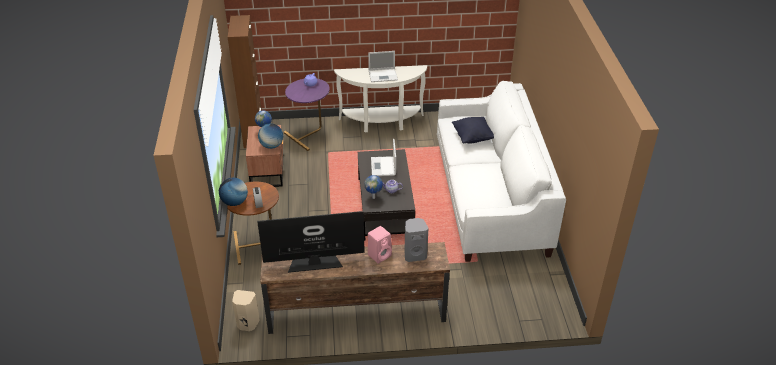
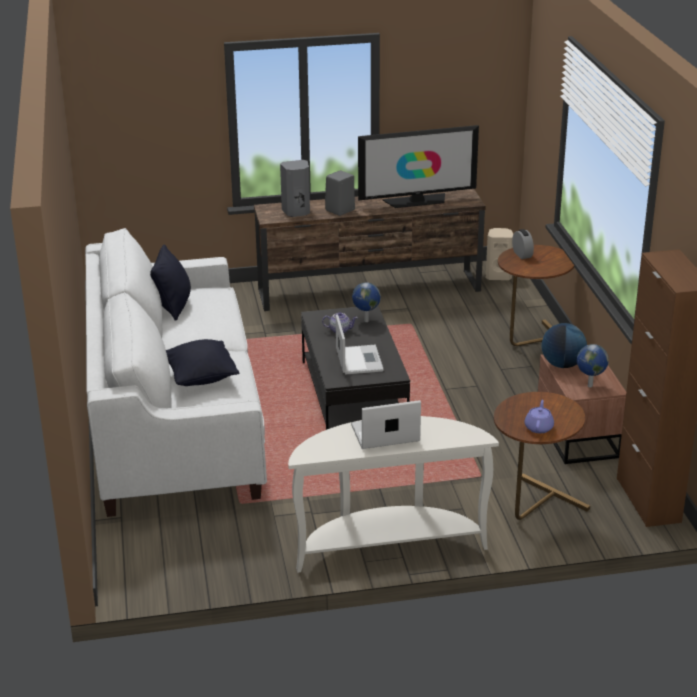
camera: 175 degrees right, 10 degrees down
globe [219,178,248,206] -> none
purple side table [284,79,330,151] -> brown side table [494,392,590,520]
pink speaker [368,226,392,264] -> grey speaker [325,170,355,216]
none -> black pillow [150,244,191,321]

